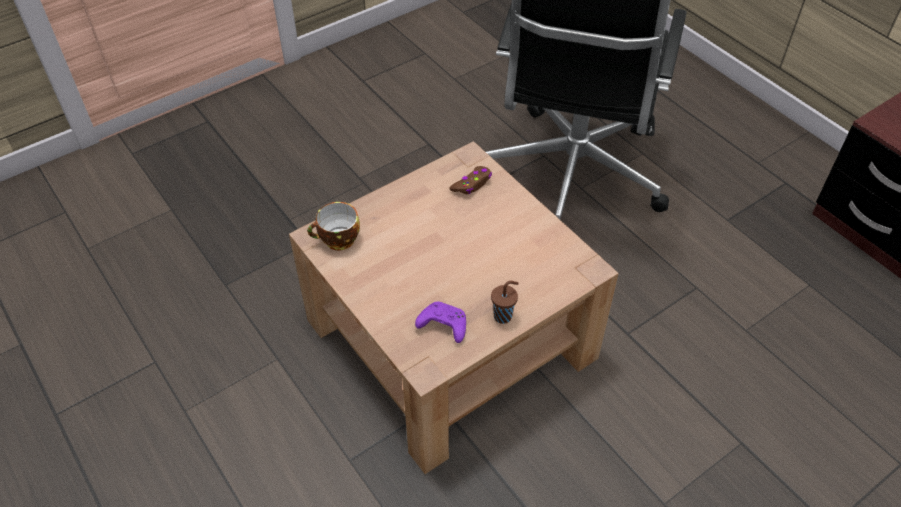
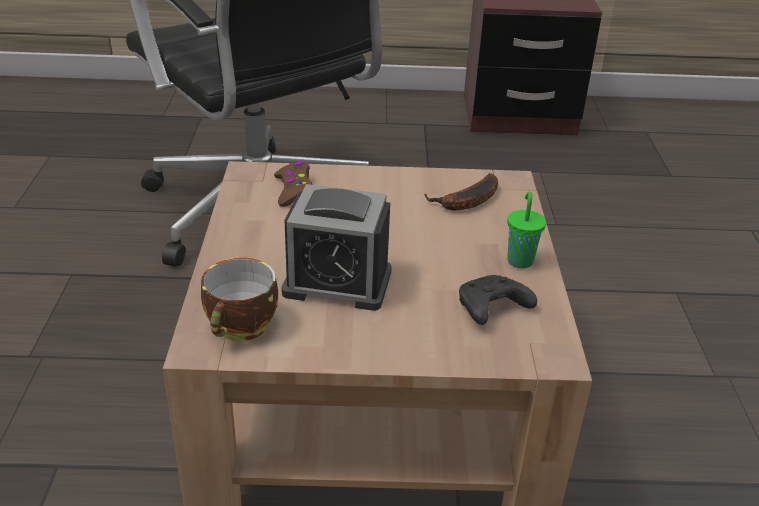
camera: 55 degrees left, 15 degrees down
purple game controller [415,302,466,343] -> black game controller [459,275,537,325]
brown cup [491,281,519,324] -> green cup [507,192,546,268]
none -> alarm clock [281,184,392,311]
none -> banana [425,173,498,210]

